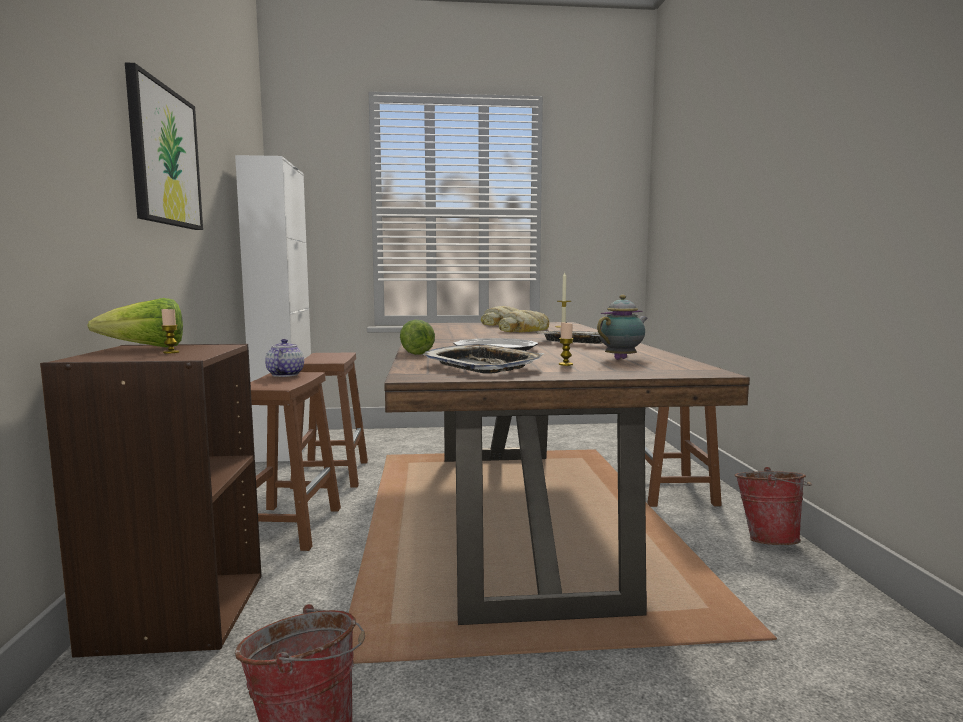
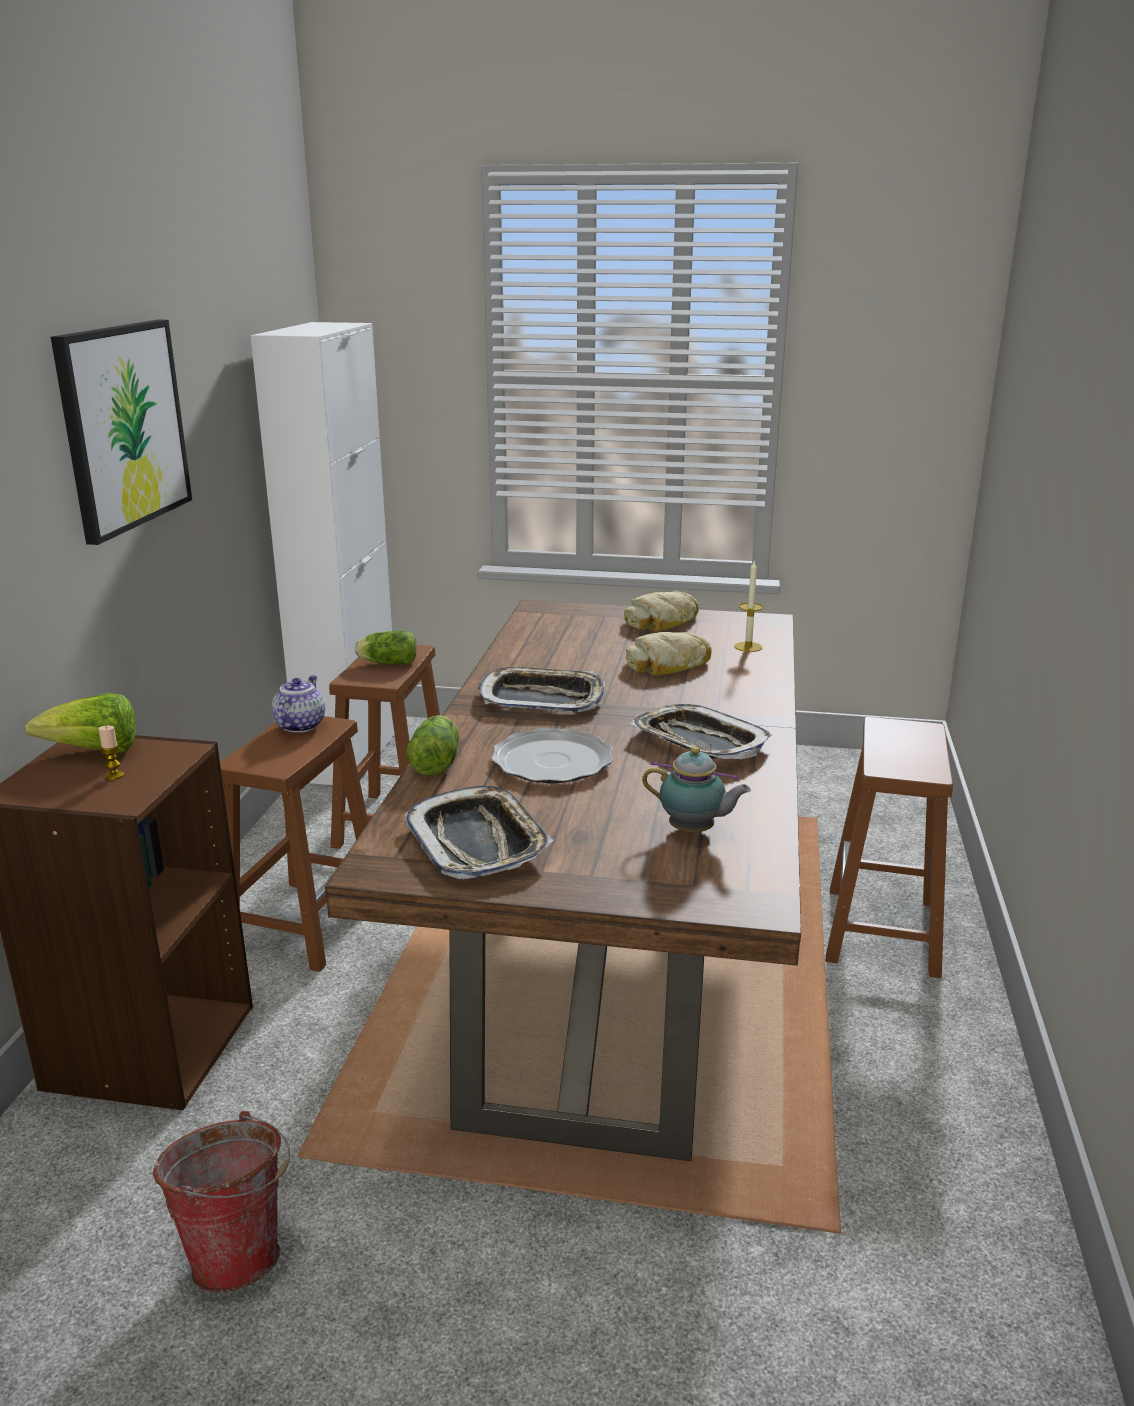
camera: 15 degrees right, 15 degrees up
candle [559,322,574,366] -> none
teapot [597,295,648,360] -> teapot turned 45 degrees clockwise [642,746,751,832]
bucket [734,467,812,545] -> none
none -> lettuce [355,630,417,664]
none -> tray [478,667,606,712]

